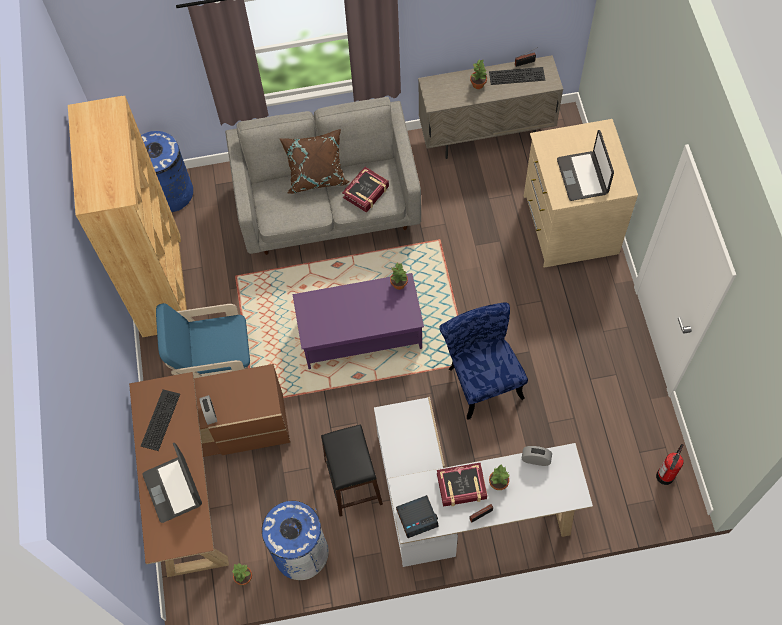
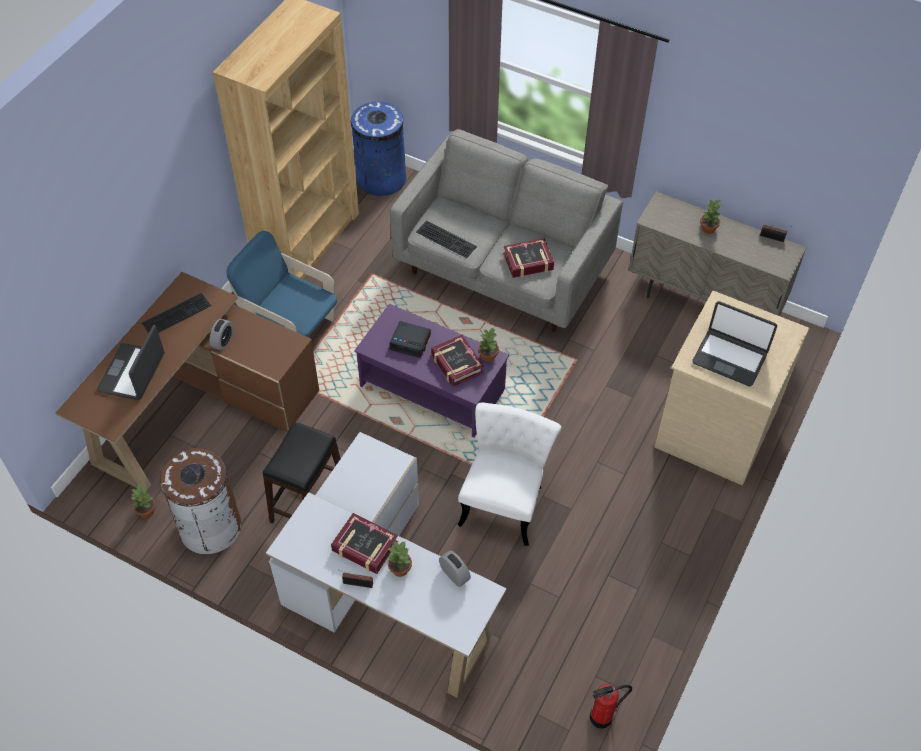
camera: 35 degrees right, 10 degrees down
blue trash can [262,501,329,580] -> brown trash can [160,448,241,554]
brown pillow [279,129,350,194] -> none
alarm clock [396,495,439,538] -> alarm clock moved to [389,321,431,358]
blue chair [439,302,528,419] -> white chair [457,402,562,546]
keyboard [489,67,545,85] -> keyboard moved to [416,221,477,258]
laptop [557,130,614,201] -> laptop turned 90 degrees counterclockwise [692,301,777,386]
none -> book [431,335,484,386]

